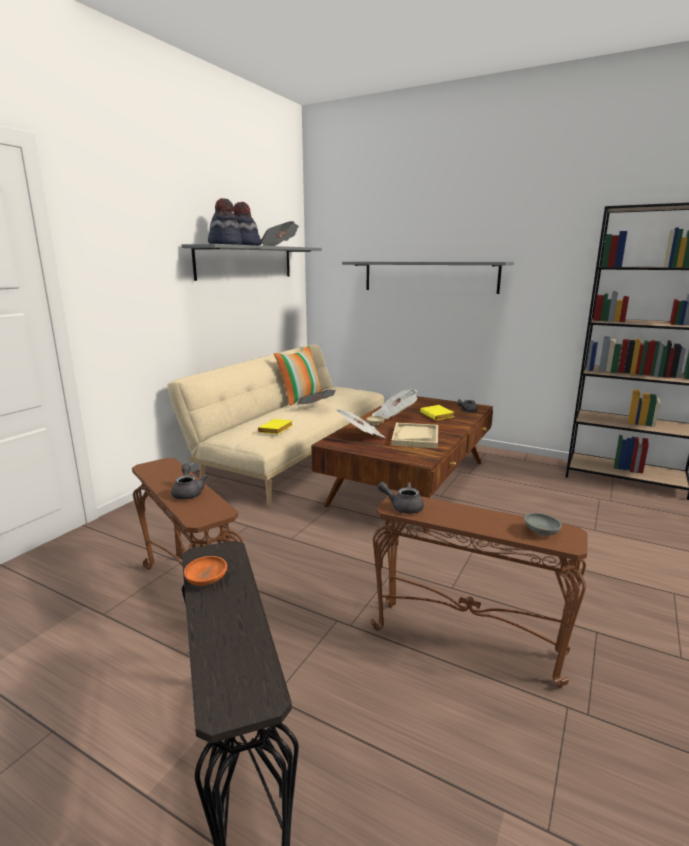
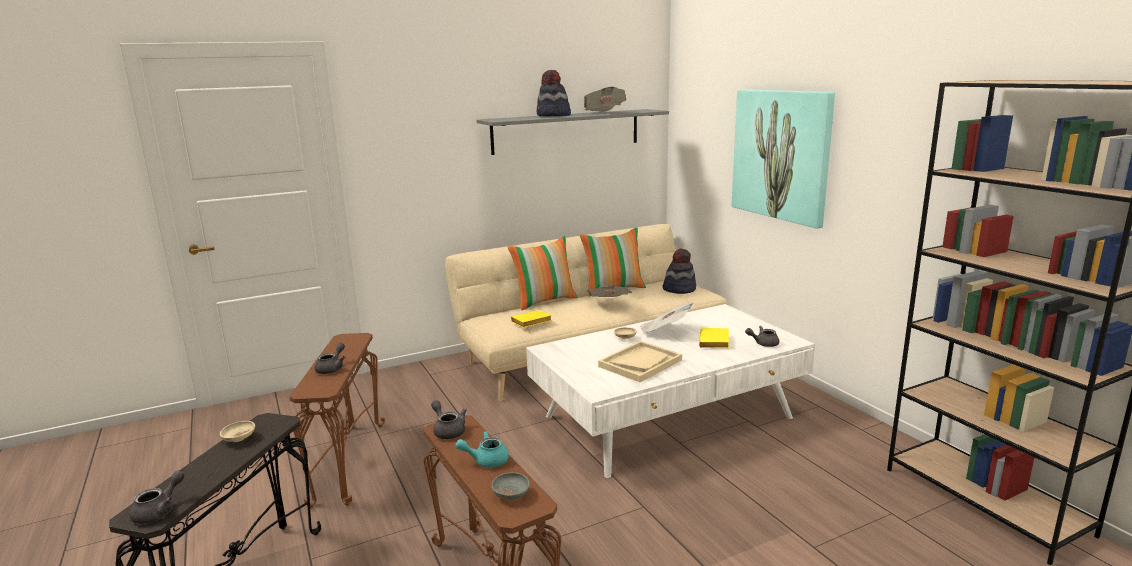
camera: 35 degrees right, 0 degrees up
orange bowl [184,556,227,586] -> beige bowl [220,421,255,442]
hat [208,198,242,245] -> hat moved to [662,249,696,294]
brown coffee table [311,396,493,533] -> white coffee table [526,304,815,478]
newspaper [335,409,387,438] -> none
grey shelf [342,262,514,294] -> picture [732,89,835,229]
none -> grey teapot [130,471,185,524]
none -> turquoise teapot [455,431,509,468]
none -> pillow [508,236,578,311]

